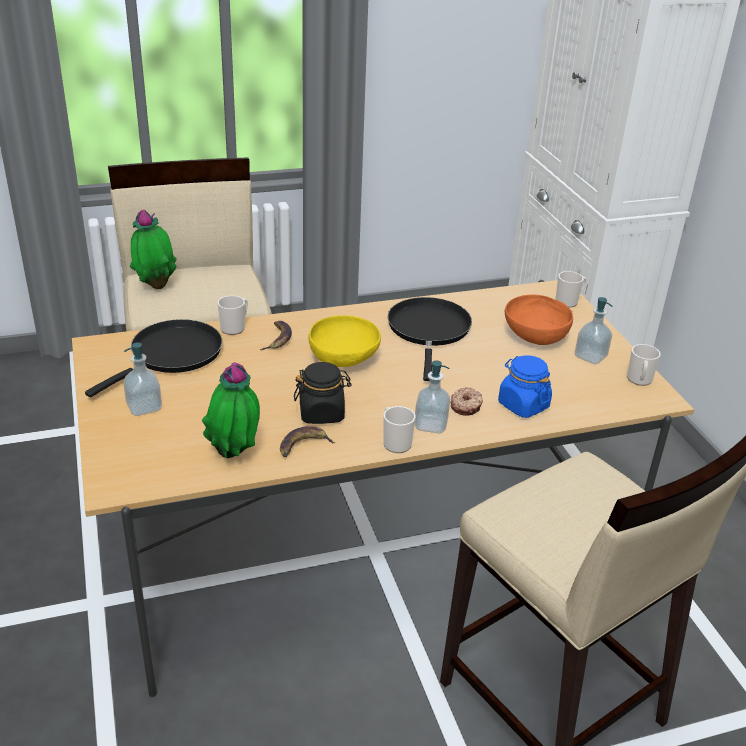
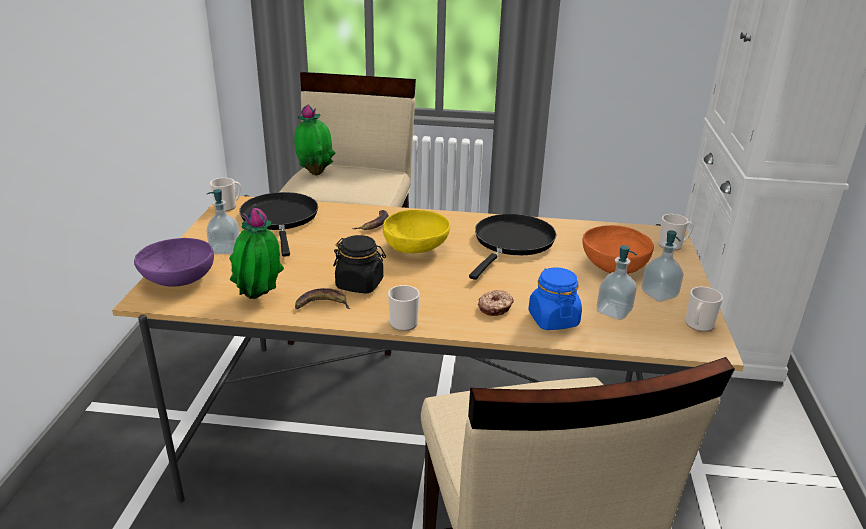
camera: 25 degrees right, 5 degrees down
black frying pan [85,319,222,397] -> black frying pan turned 75 degrees counterclockwise [239,192,318,257]
mug [218,296,248,335] -> mug moved to [210,178,241,211]
soap dispenser [415,361,450,433] -> soap dispenser moved to [597,245,637,320]
none -> purple bowl [134,238,214,287]

